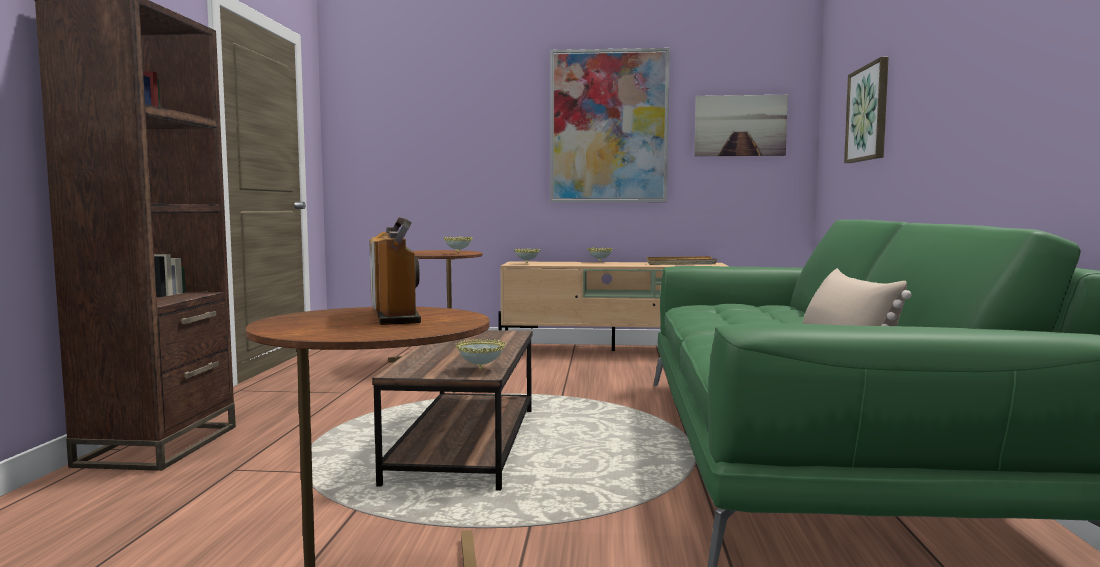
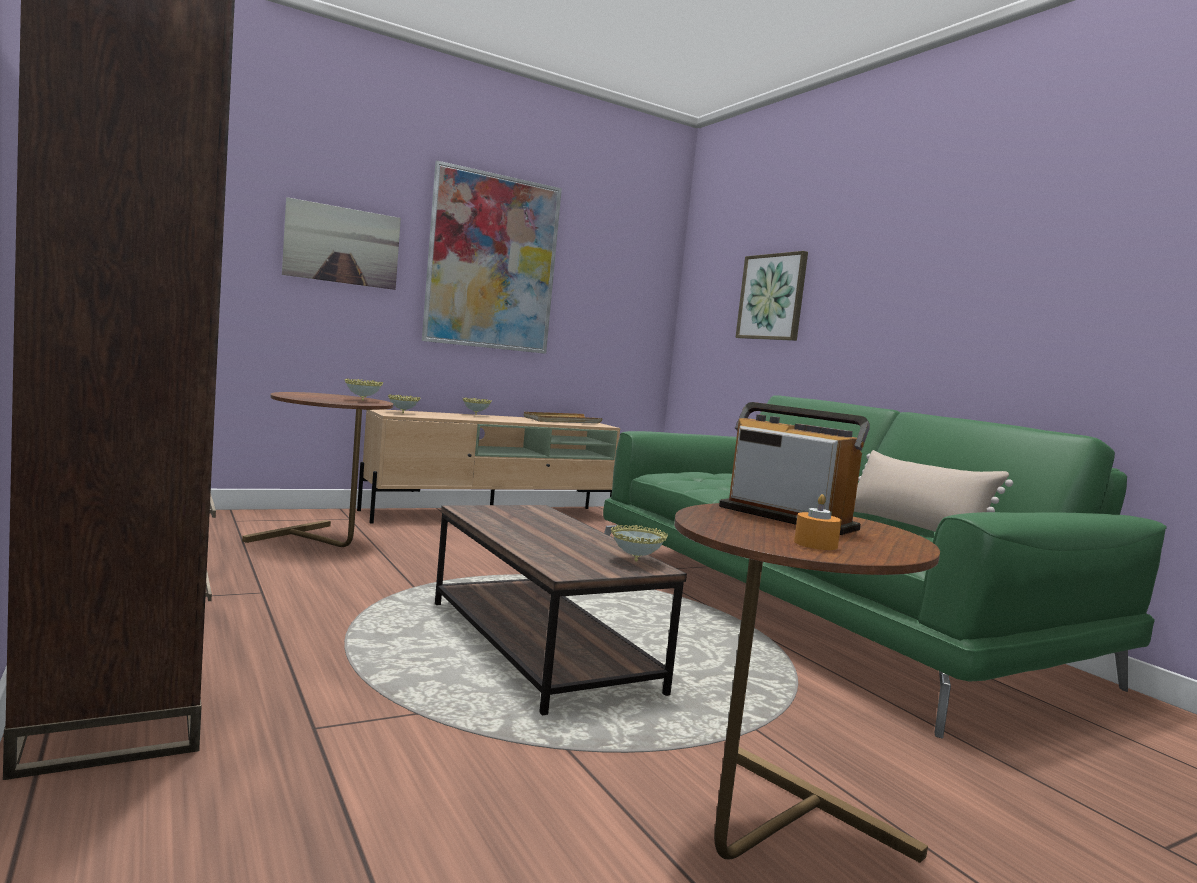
camera: 35 degrees left, 0 degrees up
picture [694,95,788,156] -> picture moved to [282,197,401,290]
none -> orange candle [794,494,842,550]

